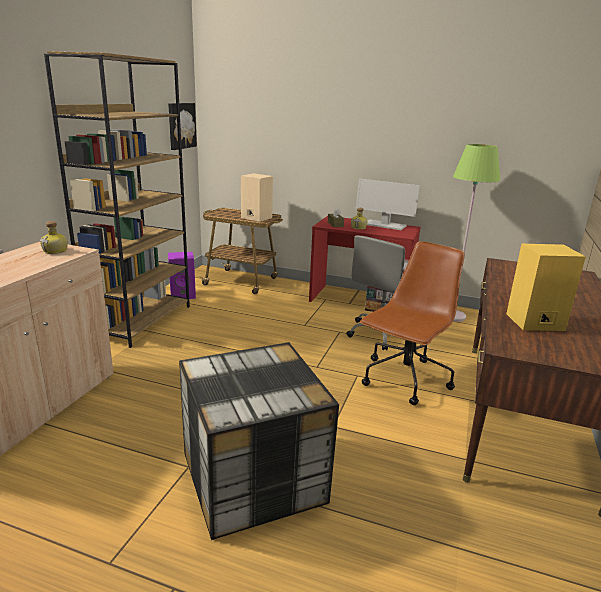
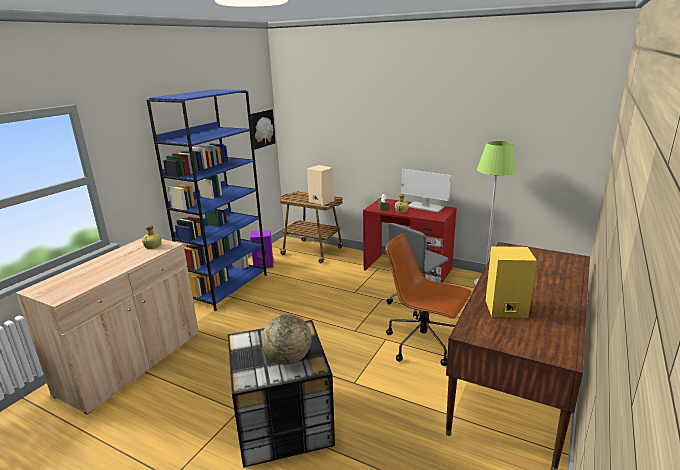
camera: 10 degrees right, 0 degrees up
brown bookcase [44,51,190,348] -> blue bookcase [147,89,267,311]
brown office chair [360,241,465,405] -> brown office chair turned 105 degrees counterclockwise [385,234,472,366]
none -> globe [262,314,312,365]

